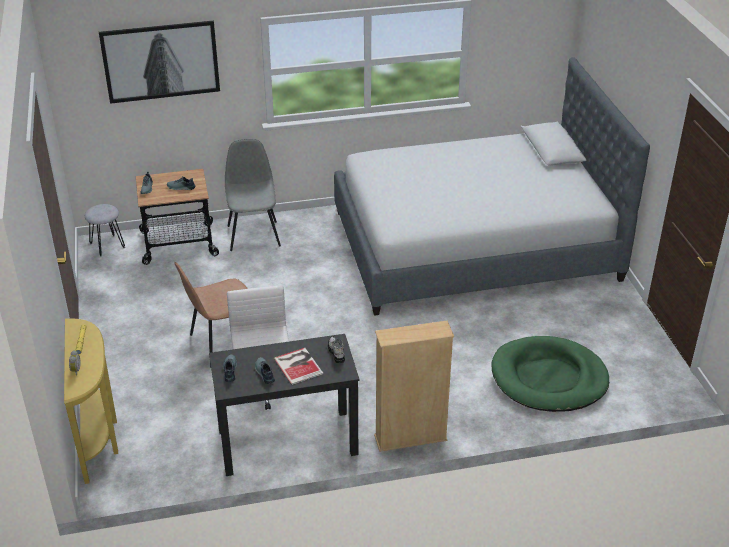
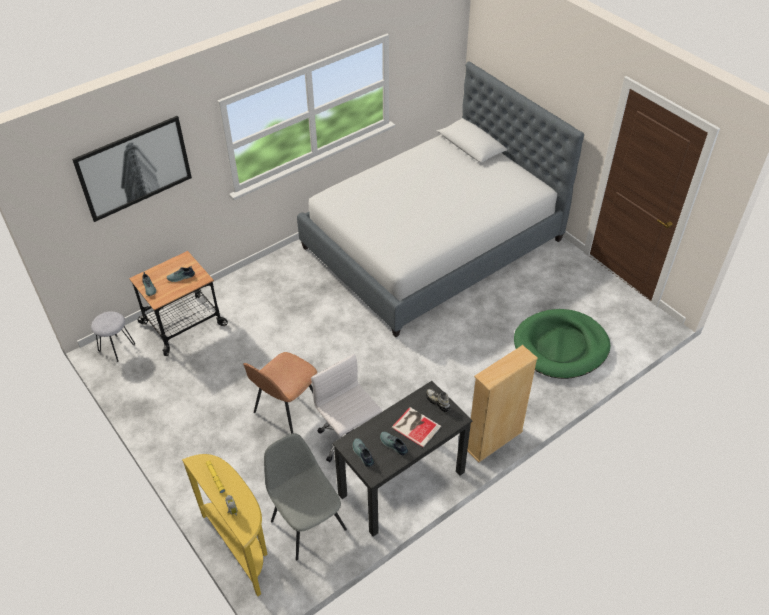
camera: 25 degrees left, 10 degrees up
grey chair [225,139,281,251] -> grey chair moved to [264,433,347,561]

